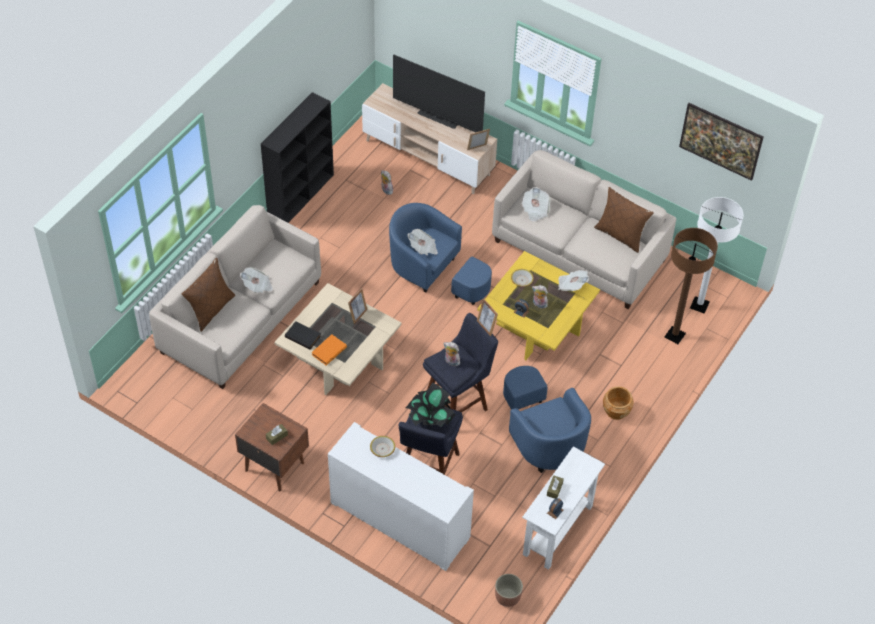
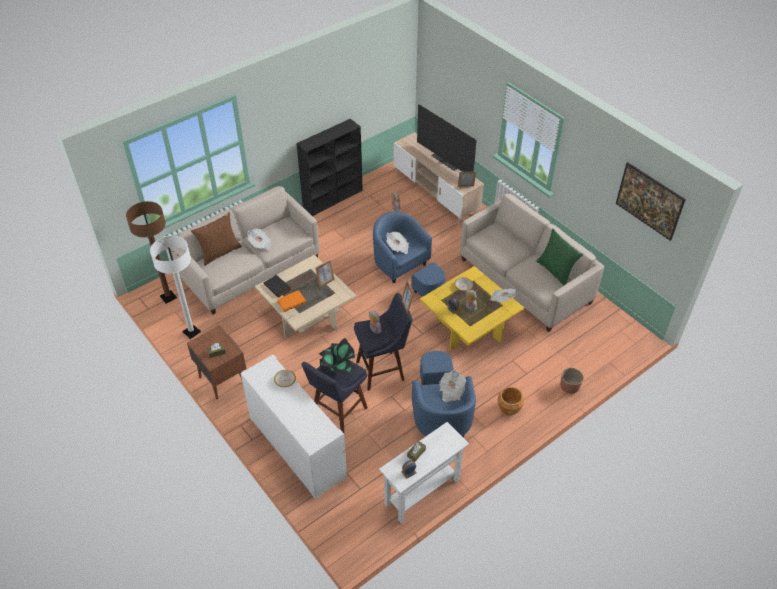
camera: 20 degrees right, 5 degrees down
planter [495,574,523,607] -> planter moved to [560,368,583,394]
newspaper [521,187,551,222] -> newspaper moved to [439,370,466,402]
brown pillow [594,187,654,253] -> green pillow [536,229,583,286]
brown floor lamp [664,228,718,344] -> brown floor lamp moved to [126,201,177,304]
white floor lamp [690,197,744,314] -> white floor lamp moved to [150,236,201,339]

